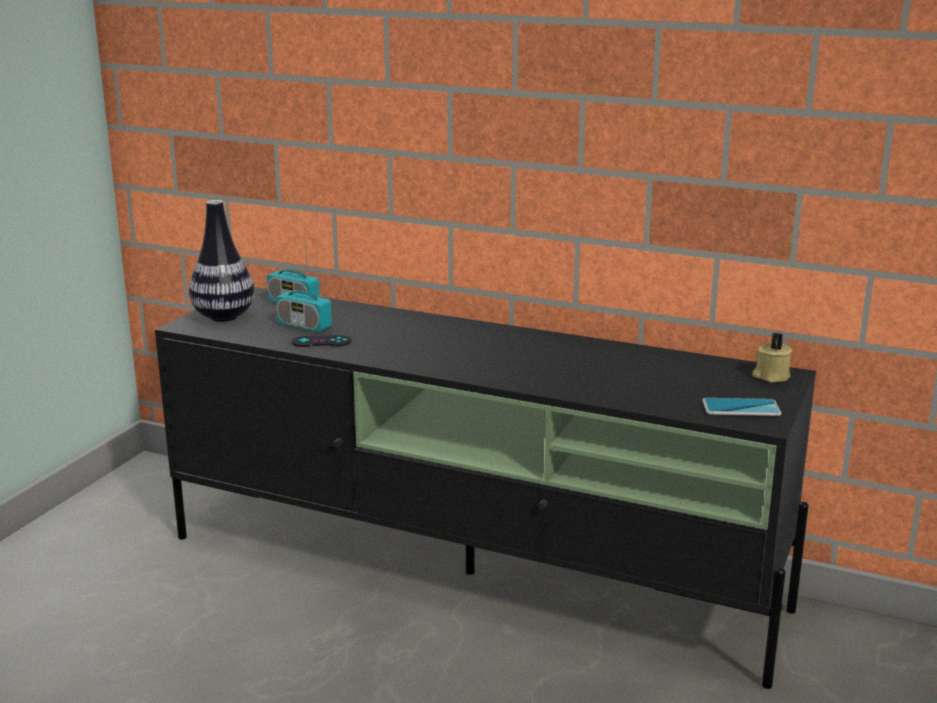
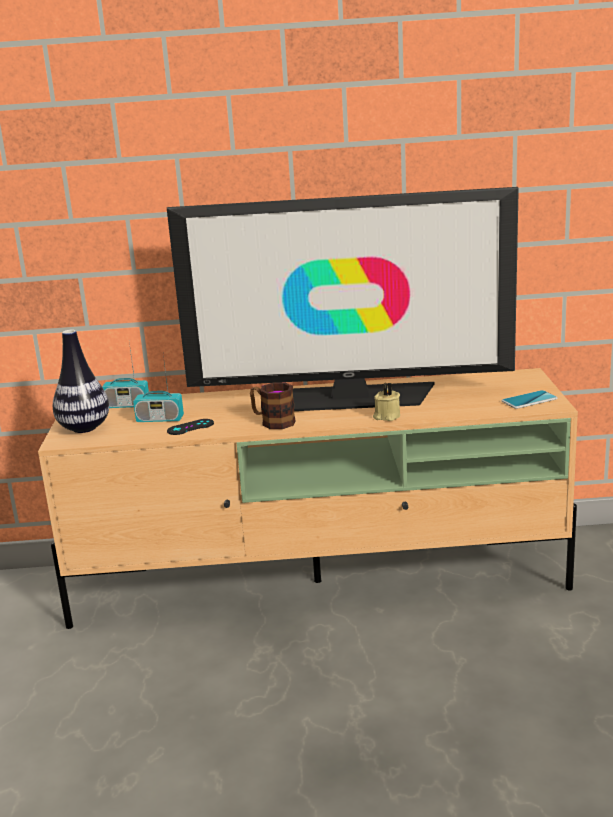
camera: 25 degrees left, 0 degrees up
black tv stand [155,287,816,689] -> beige tv stand [38,368,578,629]
beige candle [752,333,792,383] -> beige candle moved to [373,383,400,421]
none -> television [167,187,519,411]
none -> mug [250,383,296,429]

